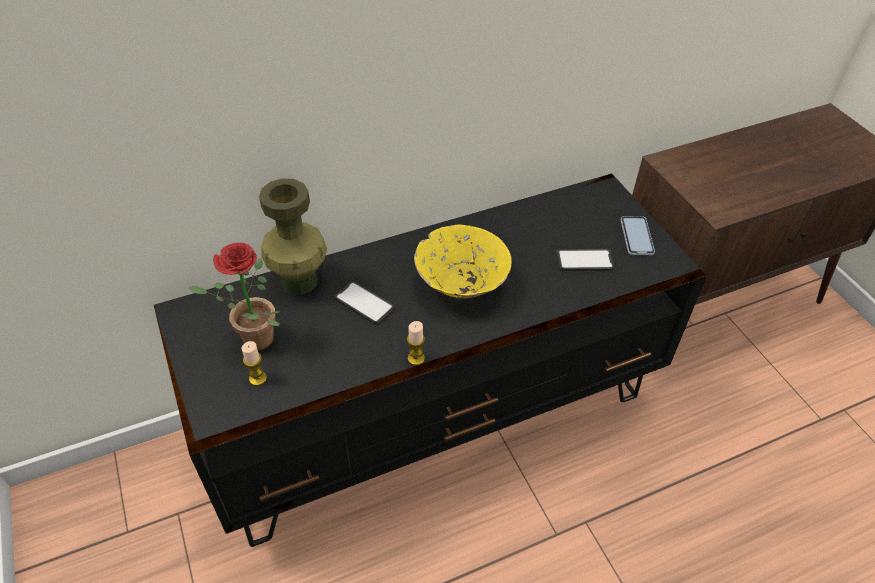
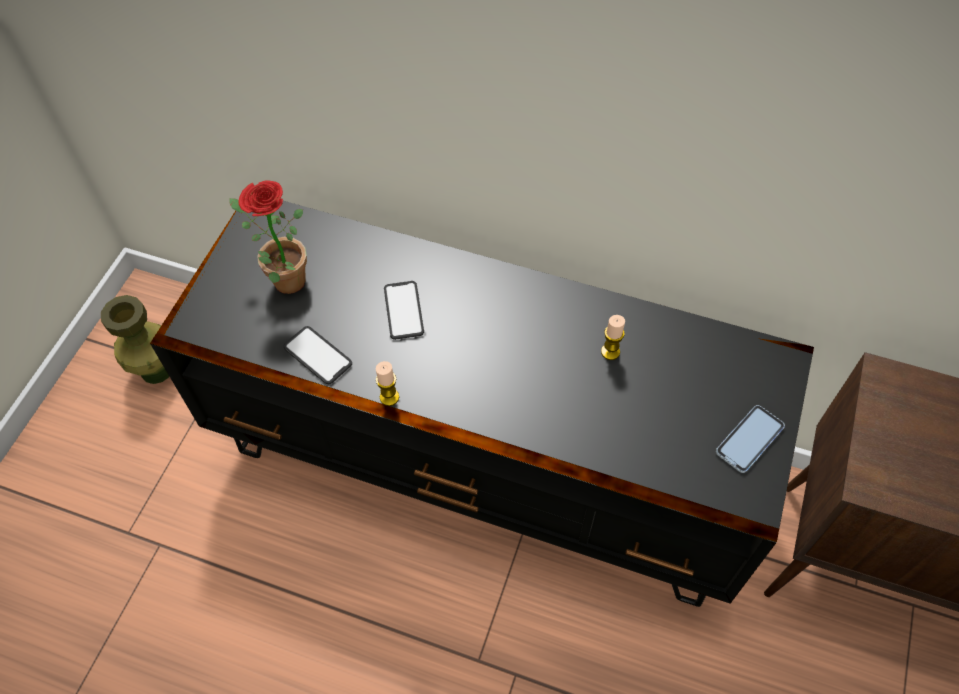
camera: 45 degrees right, 10 degrees up
candle [241,341,267,386] -> candle moved to [601,315,625,360]
green vase [259,178,327,295] -> green vase moved to [101,295,169,384]
yellow bowl [414,224,512,299] -> none
phone [556,249,615,271] -> phone moved to [284,326,352,384]

